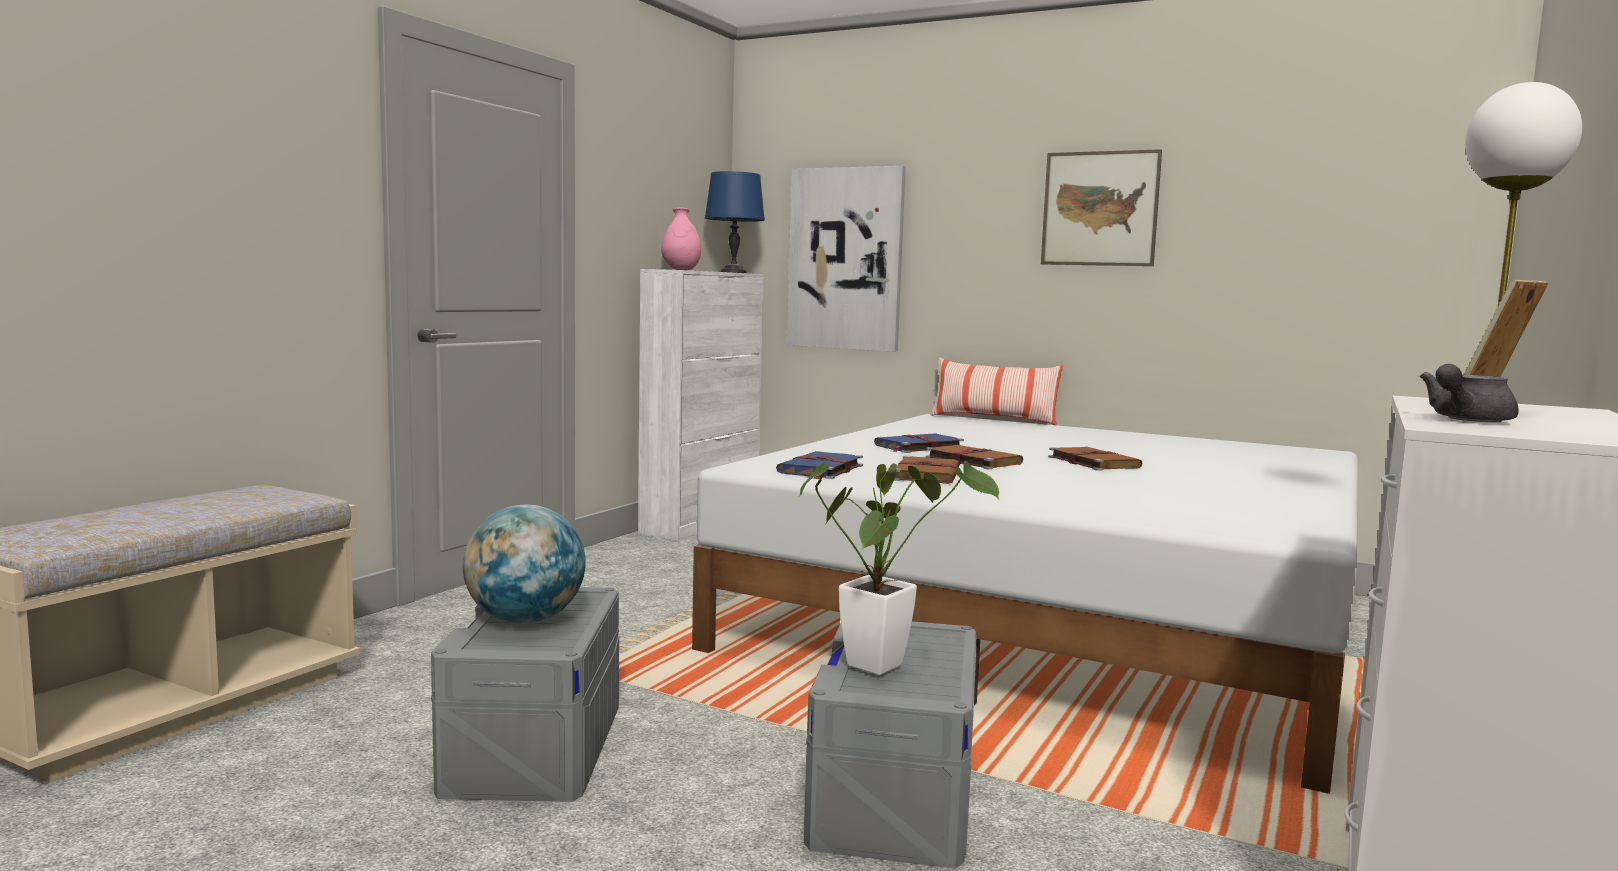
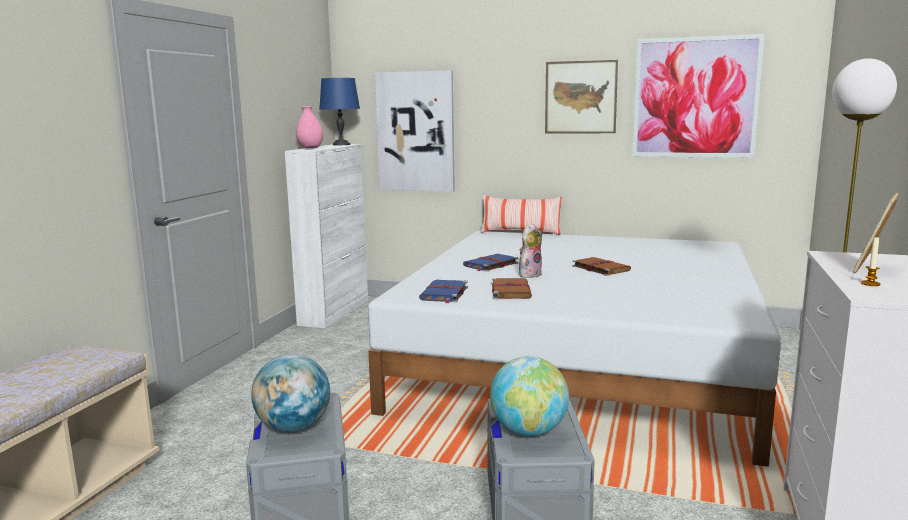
camera: 10 degrees left, 5 degrees up
potted plant [799,461,999,675] -> globe [490,356,569,436]
brown book [925,445,1023,470] -> plush toy [519,224,542,278]
grey teapot [1420,364,1519,422] -> candle [861,236,880,286]
none -> picture [632,34,765,158]

